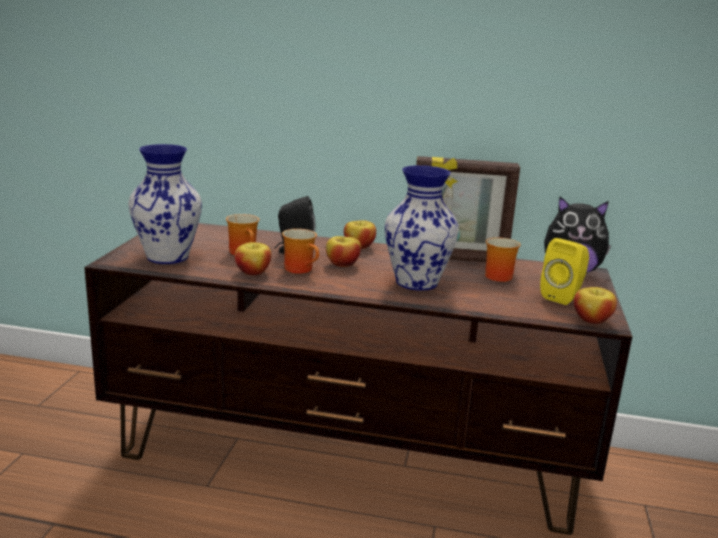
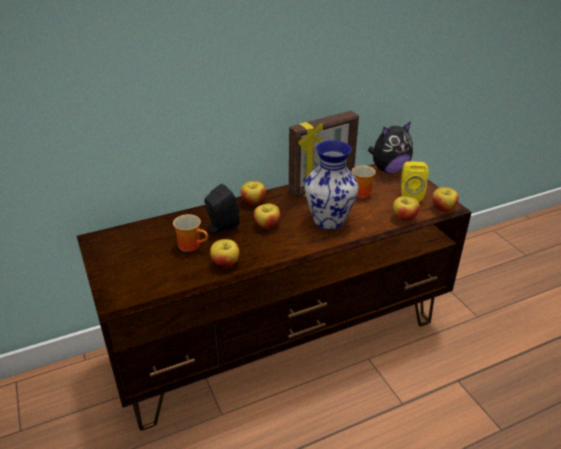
camera: 35 degrees left, 15 degrees up
vase [128,144,202,264] -> none
mug [282,229,319,274] -> none
none -> apple [393,196,420,221]

